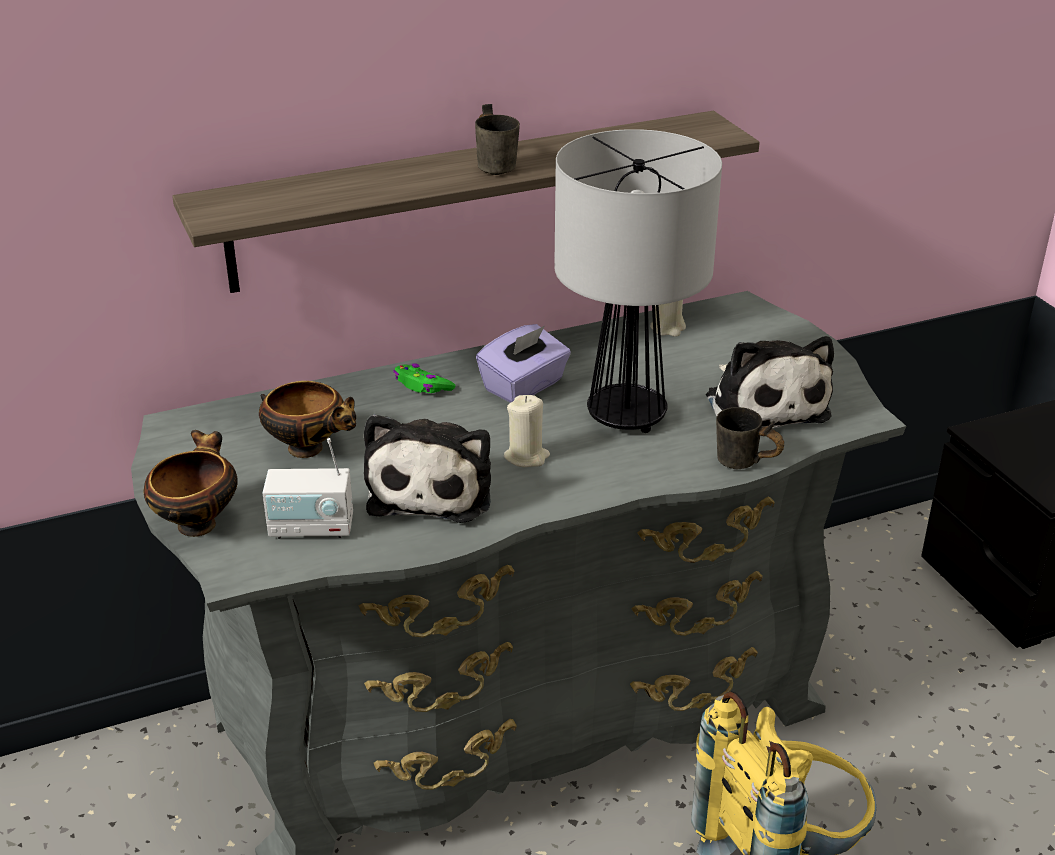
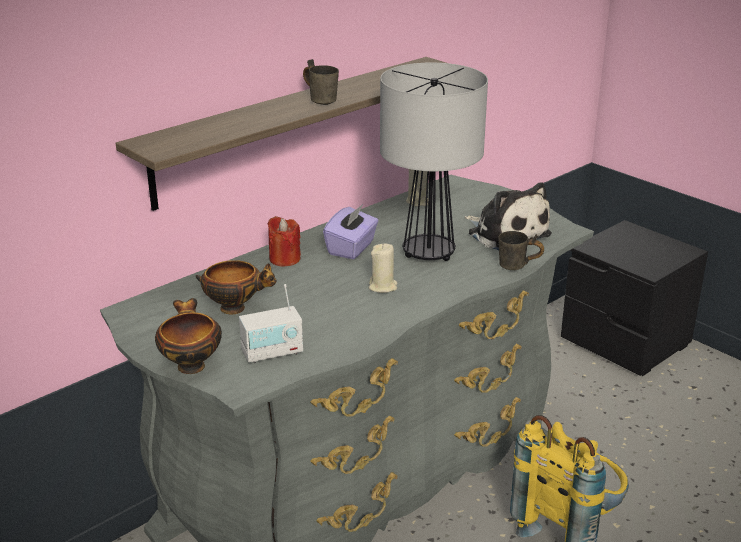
camera: 20 degrees left, 5 degrees down
plush toy [364,414,491,523] -> none
green game controller [393,363,456,393] -> red candle [268,216,301,266]

